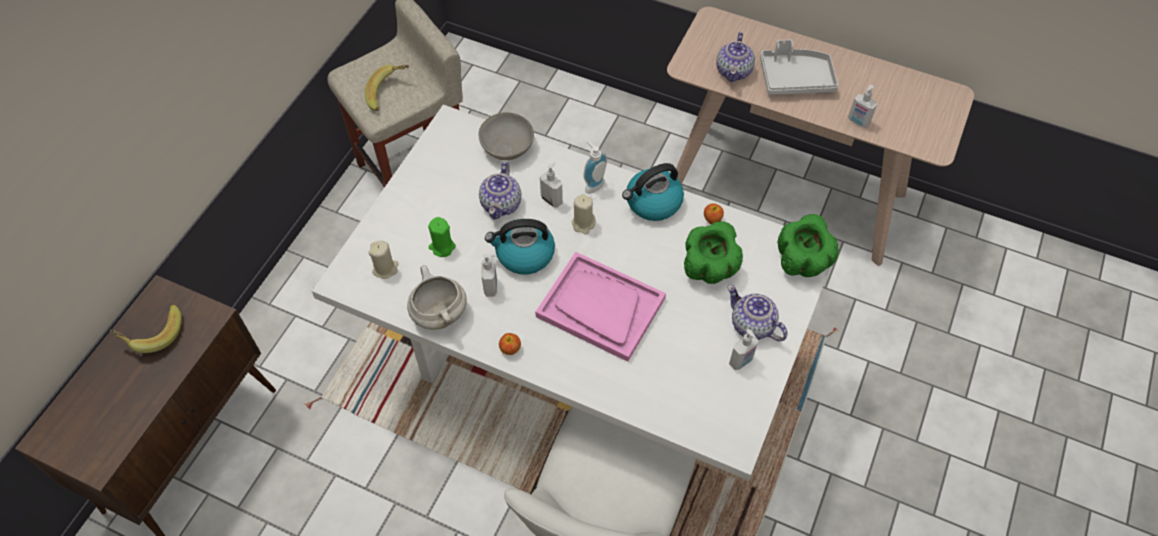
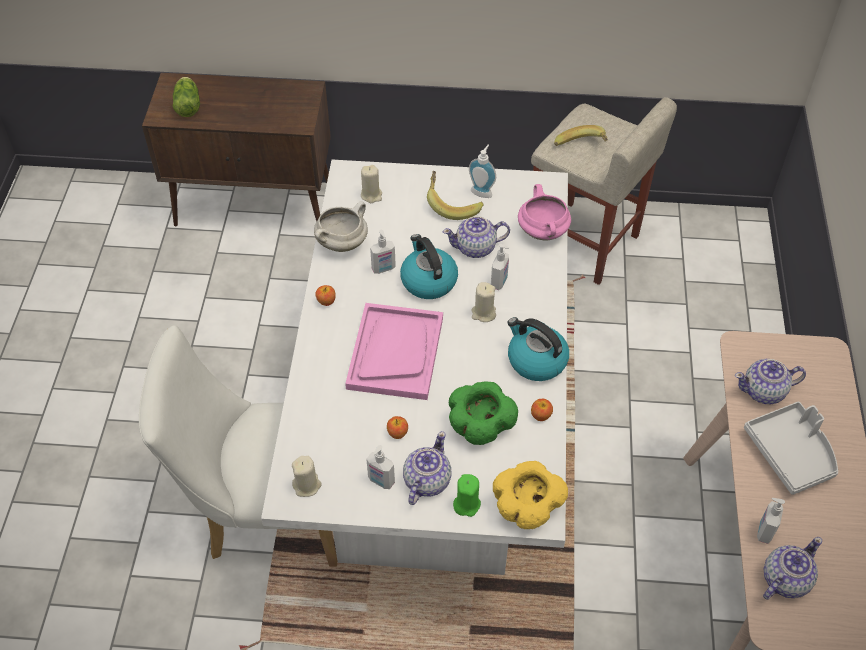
camera: 70 degrees right, 5 degrees down
banana [110,305,182,353] -> banana moved to [427,171,484,220]
green candle [428,217,456,257] -> green candle moved to [453,474,481,517]
grey bowl [478,112,534,160] -> pink cooking pot [518,184,571,240]
soap dispenser [583,141,607,194] -> soap dispenser moved to [469,144,496,198]
green bowl [777,214,839,277] -> yellow bowl [493,461,568,529]
none -> lettuce [173,77,200,117]
none -> beige candle [292,456,322,497]
none -> apple [387,416,408,439]
none -> teapot [763,537,822,600]

